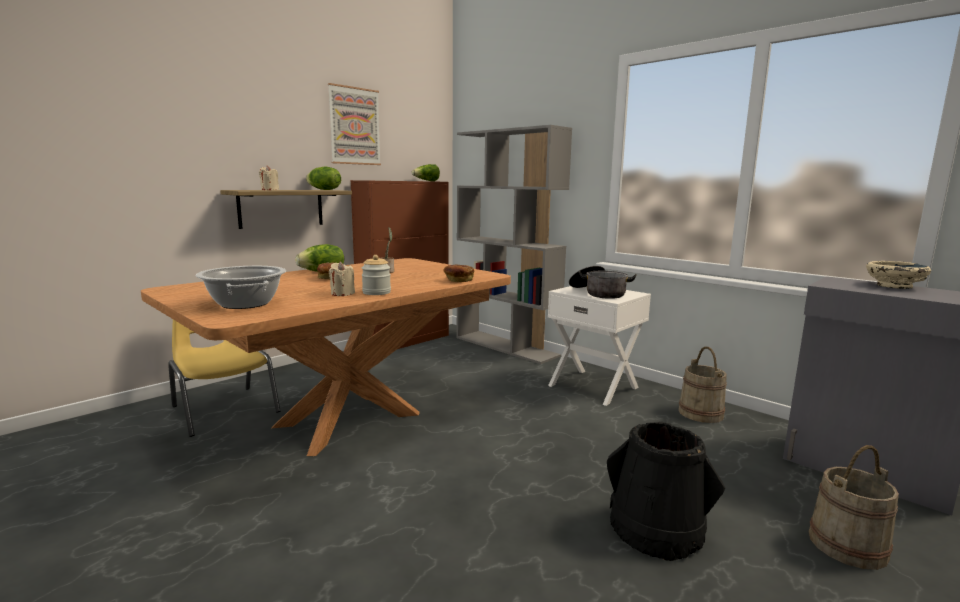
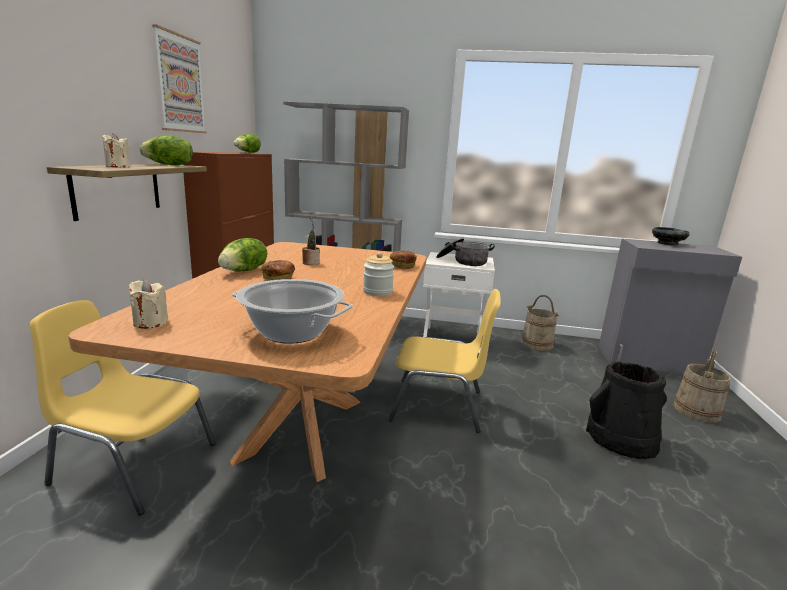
camera: 35 degrees left, 5 degrees up
beige candle [329,261,355,296] -> beige candle moved to [129,280,168,329]
beige bowl [866,261,931,289] -> black bowl [652,227,690,246]
none -> yellow chair [389,289,500,433]

